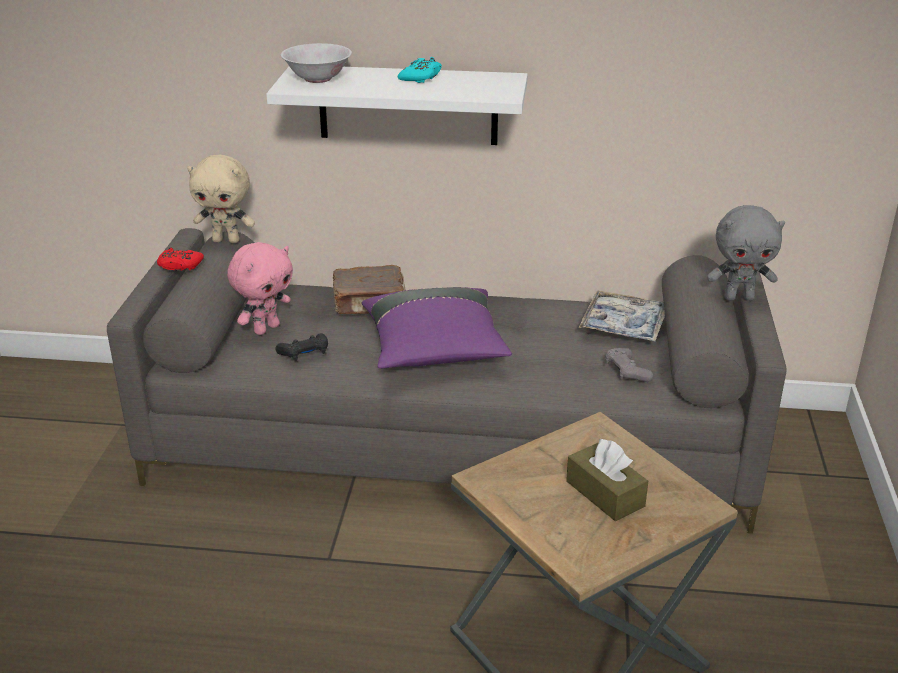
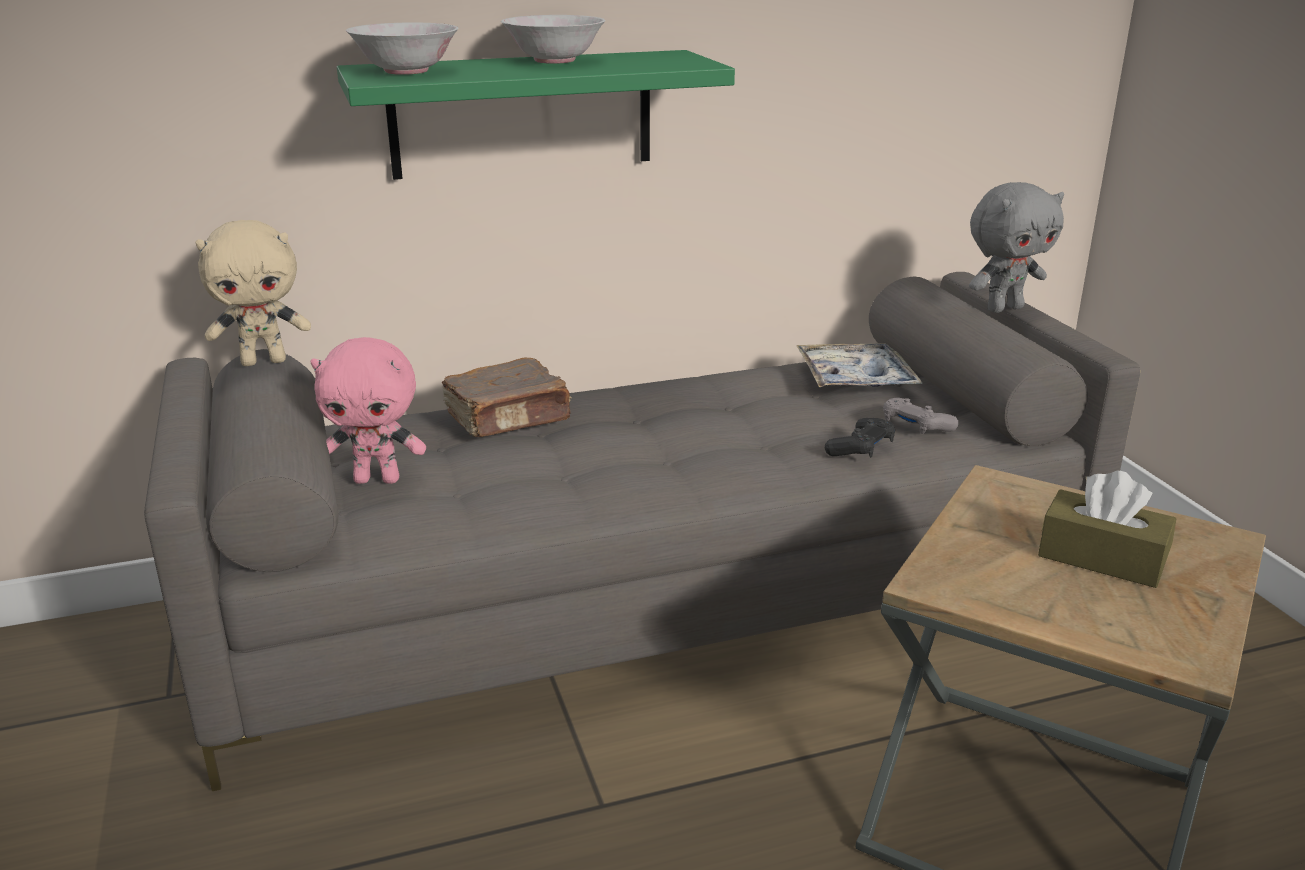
camera: 25 degrees left, 5 degrees down
red game controller [157,247,204,271] -> none
pink plush toy [227,242,293,335] -> pink plush toy turned 75 degrees clockwise [311,337,426,484]
white shelf [266,66,528,145] -> green shelf [337,50,735,180]
black game controller [275,333,328,361] -> black game controller moved to [825,418,895,457]
purple pillow [362,287,512,369] -> none
turquoise game controller [398,57,442,83] -> white bowl [501,15,606,64]

